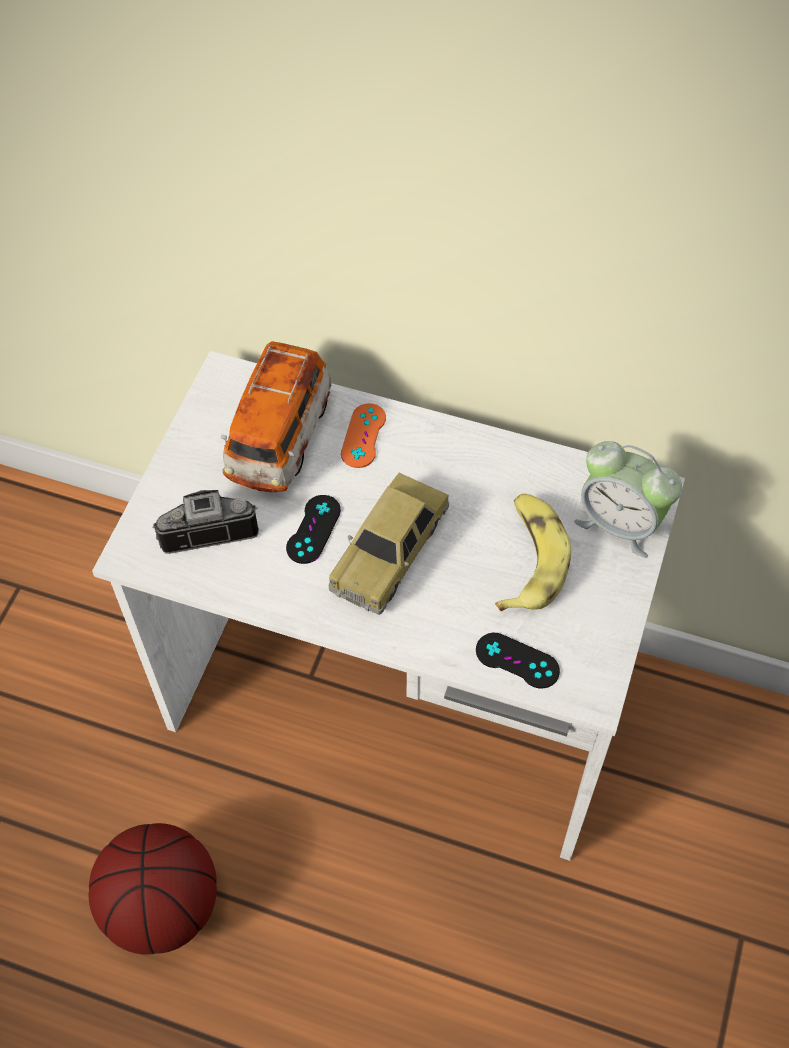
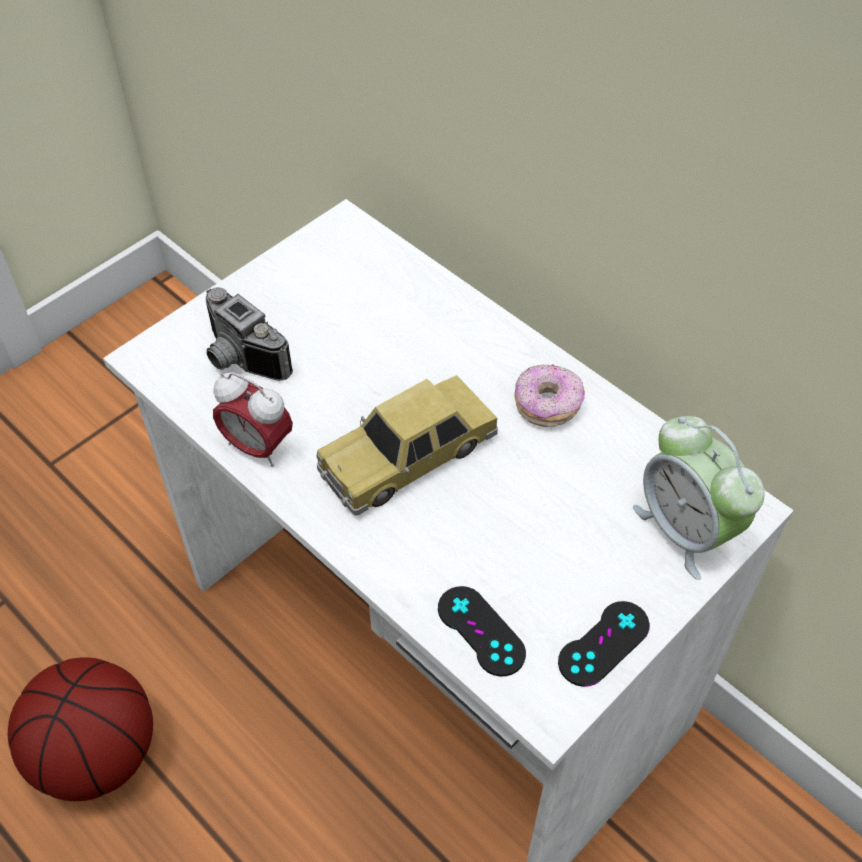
camera: 25 degrees right, 5 degrees down
camera [152,490,259,554] -> camera turned 150 degrees counterclockwise [206,287,293,381]
toy car [221,341,332,493] -> none
black game controller [286,495,341,564] -> black game controller moved to [558,601,650,687]
orange game controller [341,403,386,468] -> none
banana [495,494,571,611] -> none
none -> alarm clock [213,372,293,467]
none -> donut [514,364,585,427]

